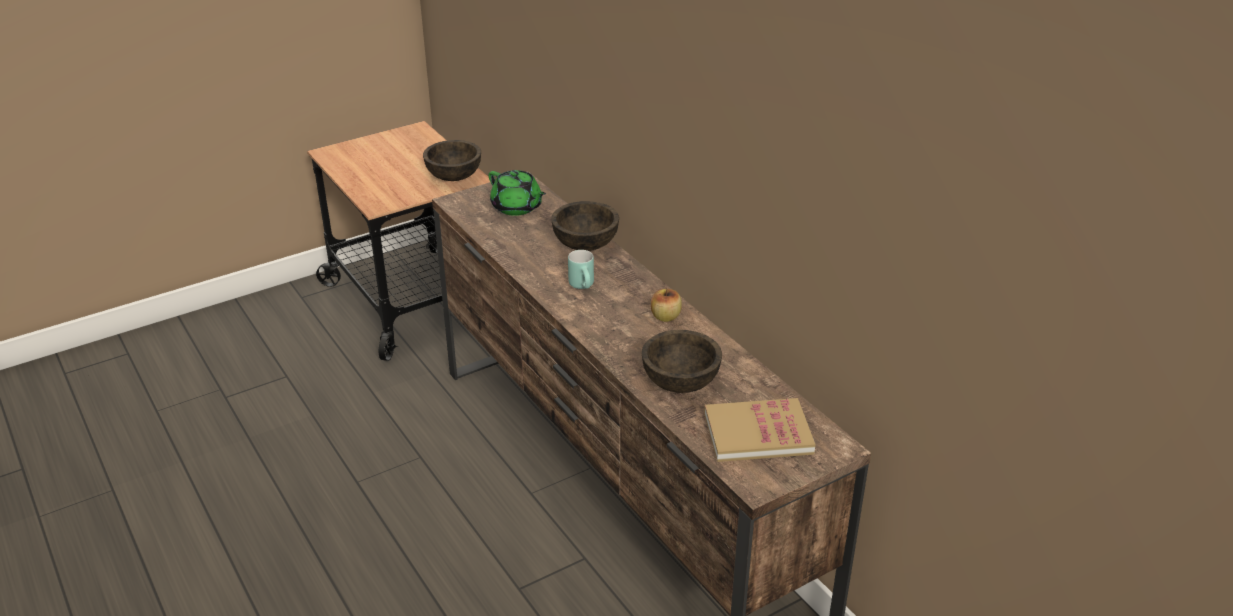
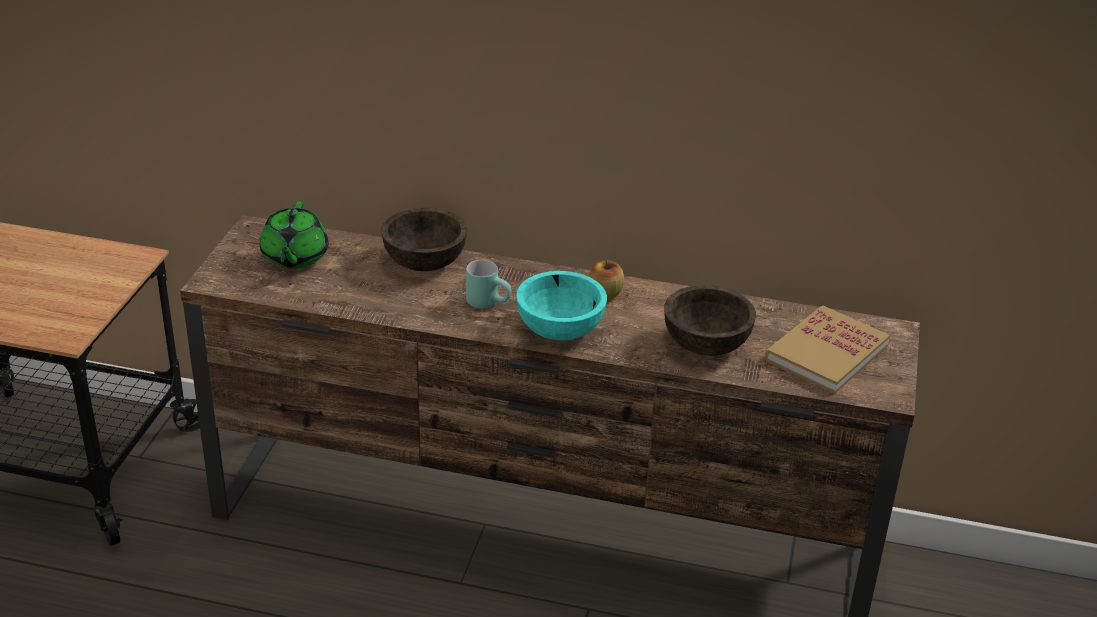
camera: 45 degrees left, 0 degrees up
brown bowl [423,140,481,181] -> none
green teapot [489,170,546,216] -> green teapot turned 90 degrees clockwise [260,201,328,269]
none -> turquoise bowl [516,271,607,340]

